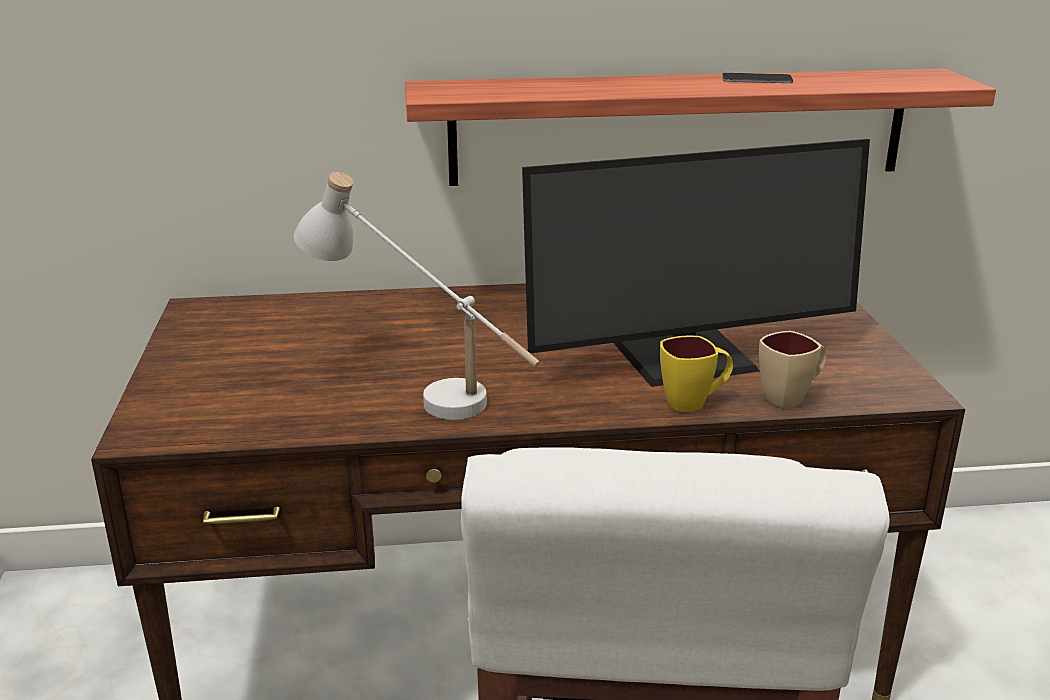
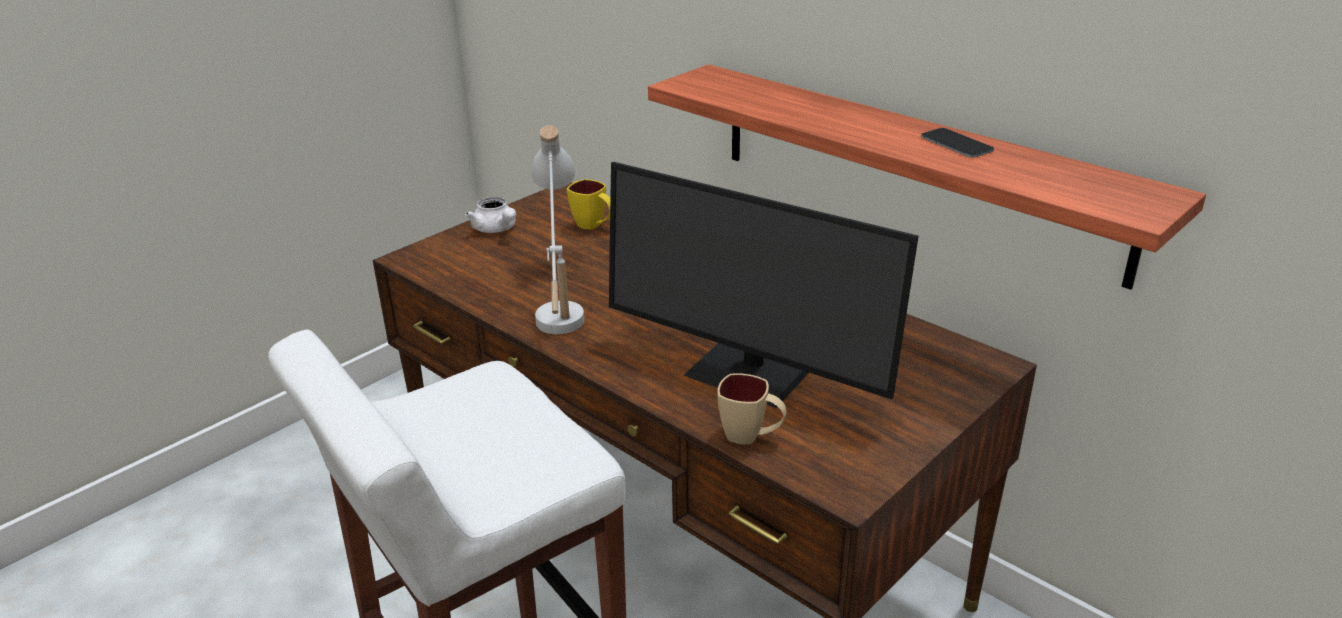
camera: 50 degrees right, 5 degrees up
yellow mug [660,336,733,412] -> yellow mug moved to [567,179,610,230]
none -> white teapot [465,197,516,233]

